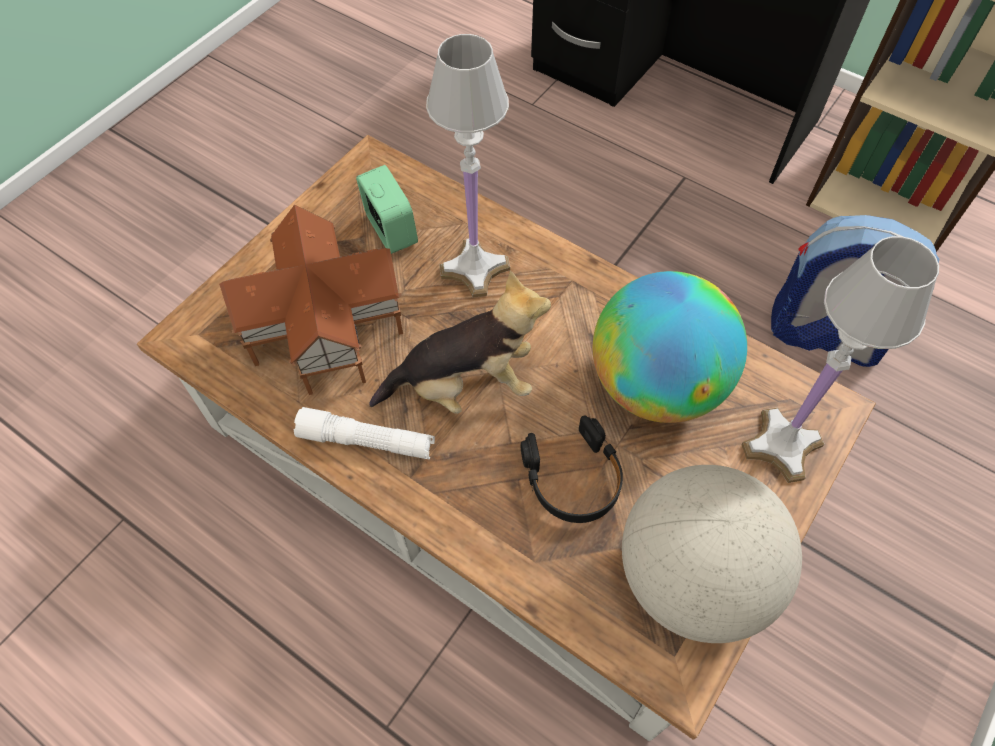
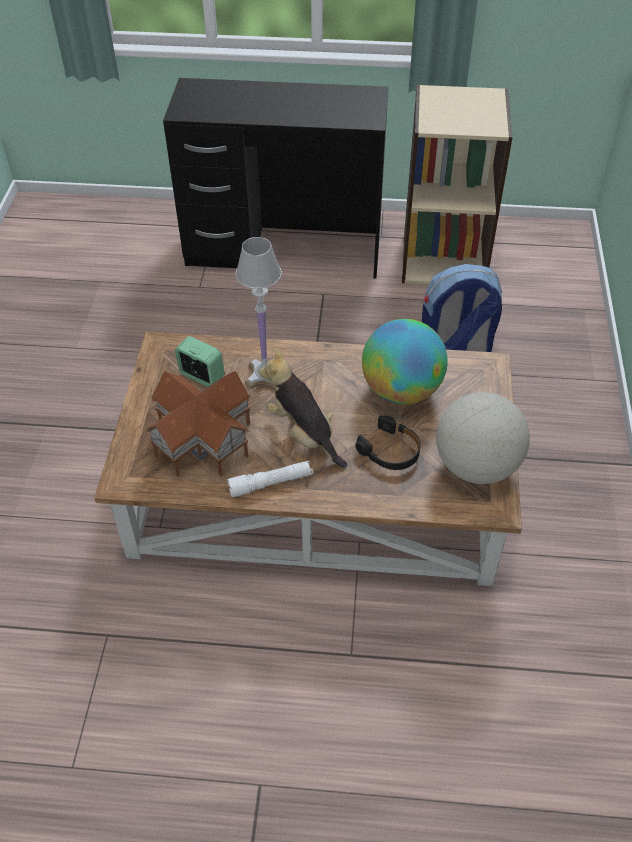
camera: 30 degrees left, 10 degrees down
plush toy [369,270,551,414] -> plush toy turned 90 degrees counterclockwise [259,348,347,468]
white table lamp [741,236,939,483] -> none

